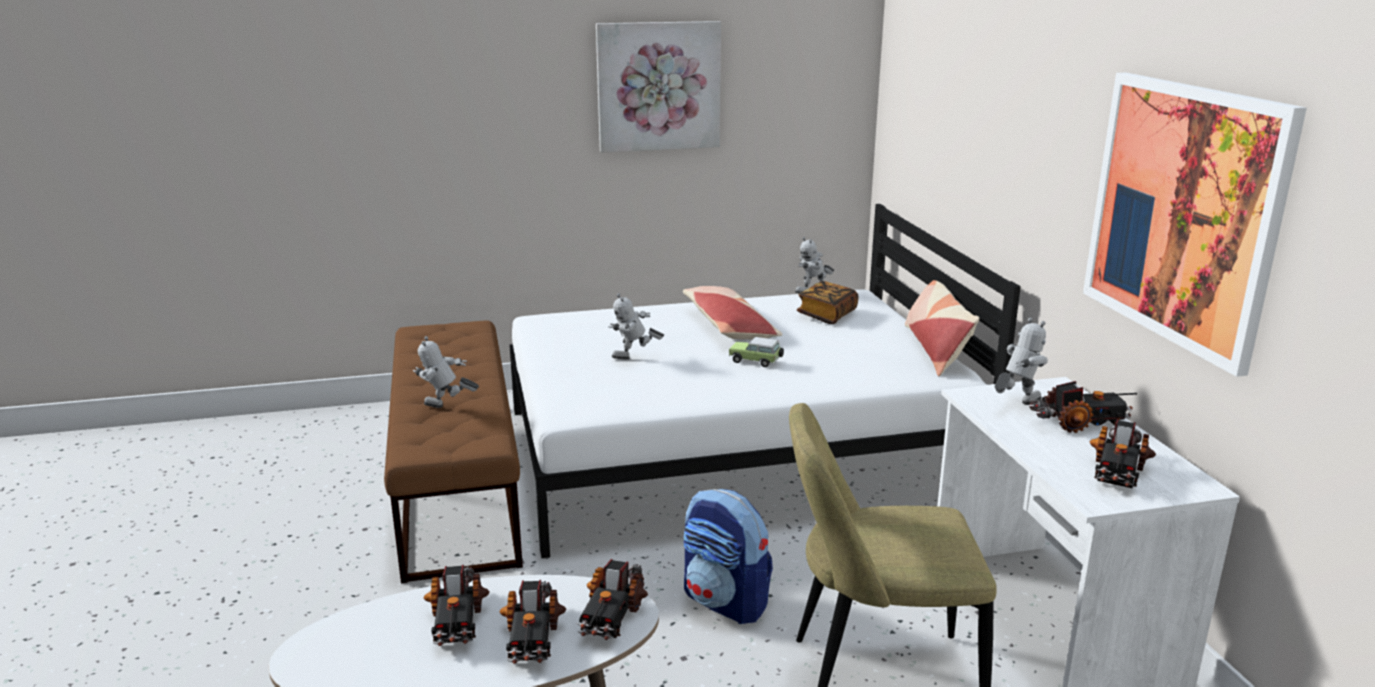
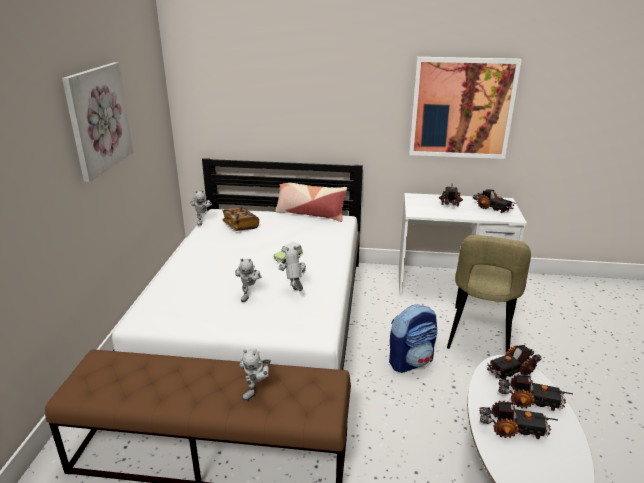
camera: 70 degrees left, 5 degrees up
toy truck [577,559,648,640] -> toy truck turned 120 degrees clockwise [487,345,542,380]
pillow [683,286,782,339] -> none
toy robot [995,317,1048,405] -> toy robot moved to [278,246,306,291]

